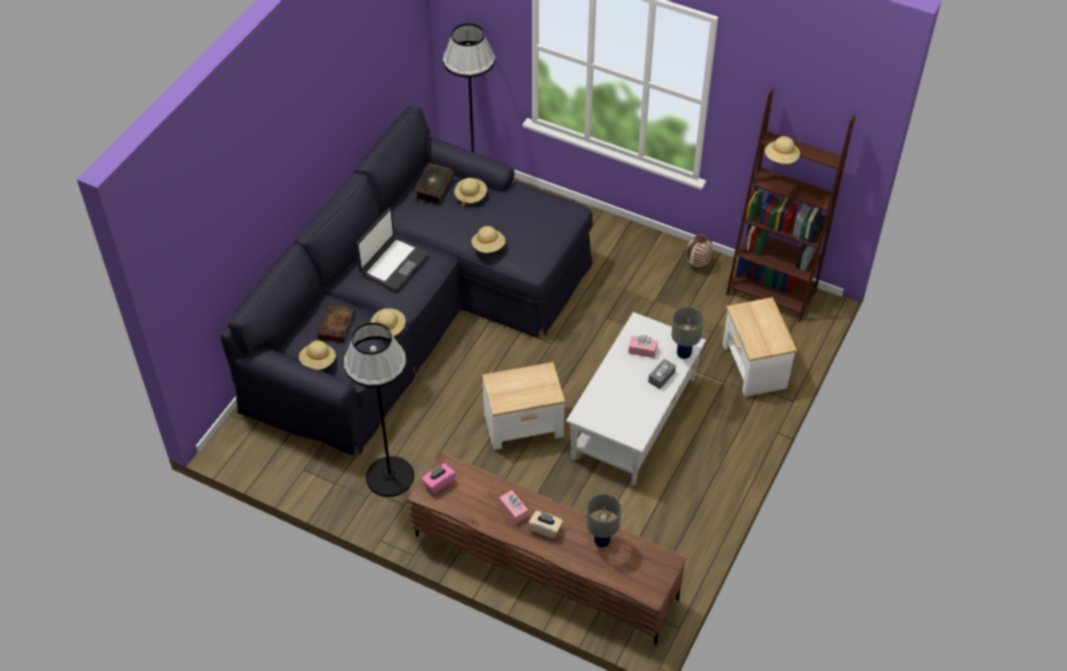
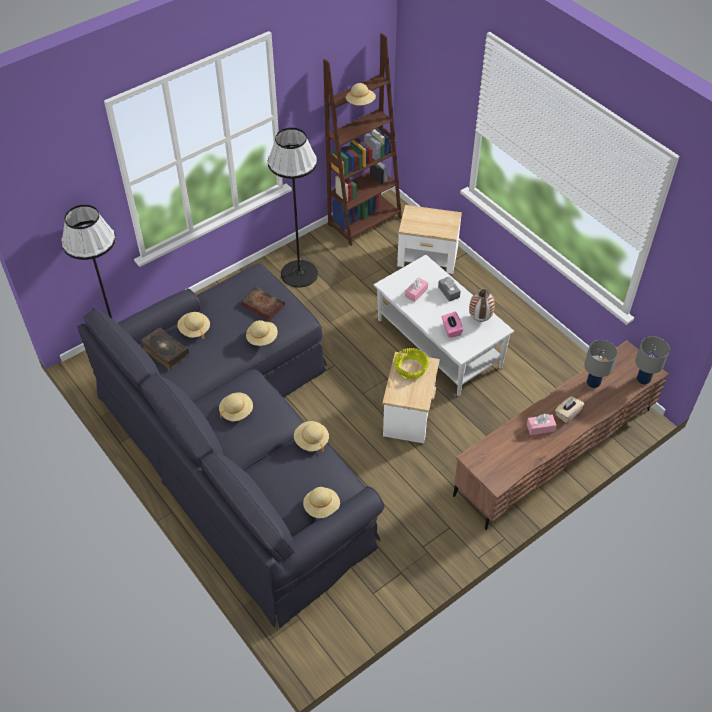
camera: 65 degrees left, 0 degrees up
book [317,304,355,342] -> book moved to [241,287,285,320]
black floor lamp [343,322,414,497] -> black floor lamp moved to [268,128,318,288]
laptop [356,207,429,290] -> beige hat [219,392,253,421]
pink tissue box [422,463,456,494] -> pink tissue box moved to [442,312,463,338]
grey table lamp [671,307,704,359] -> grey table lamp moved to [635,336,670,385]
vase [686,234,712,268] -> vase moved to [469,289,495,322]
none -> yellow bowl [394,348,429,379]

